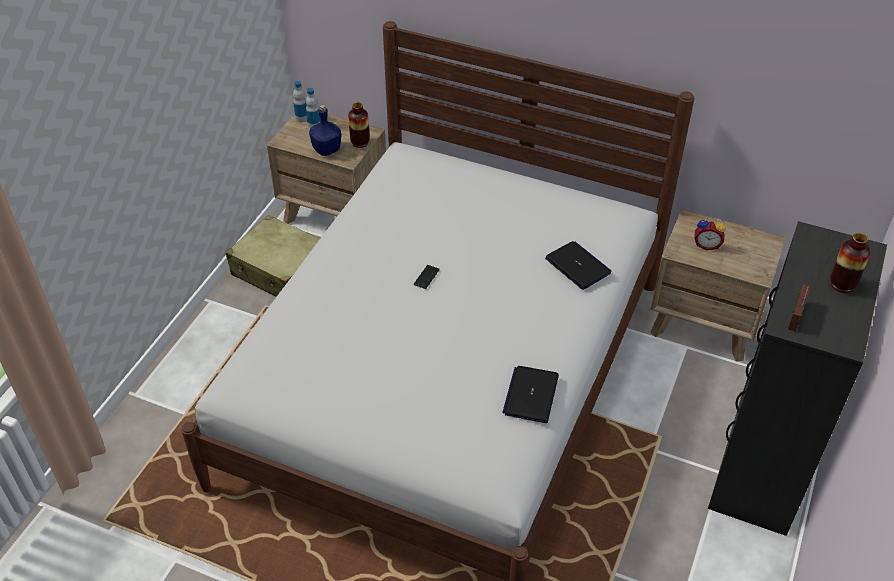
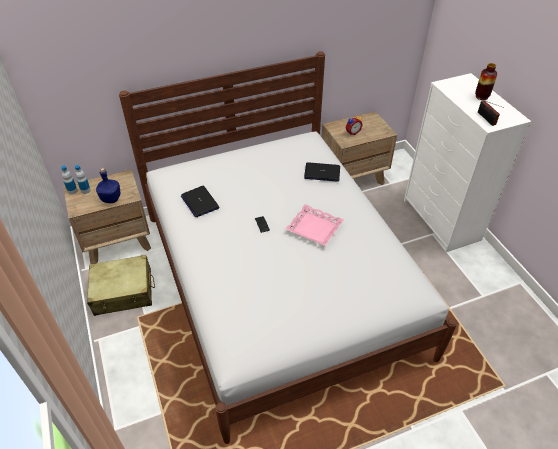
camera: 45 degrees left, 0 degrees up
vase [348,102,370,148] -> none
laptop [502,366,559,423] -> laptop moved to [181,186,219,217]
black dresser [708,221,887,536] -> white dresser [404,73,531,252]
none -> pink tray [285,204,344,246]

